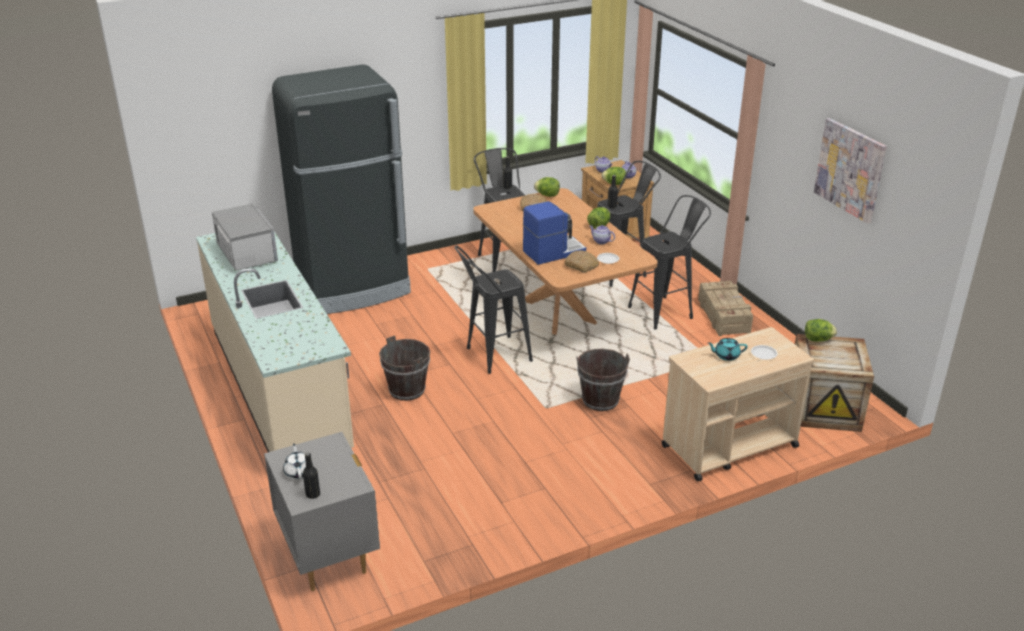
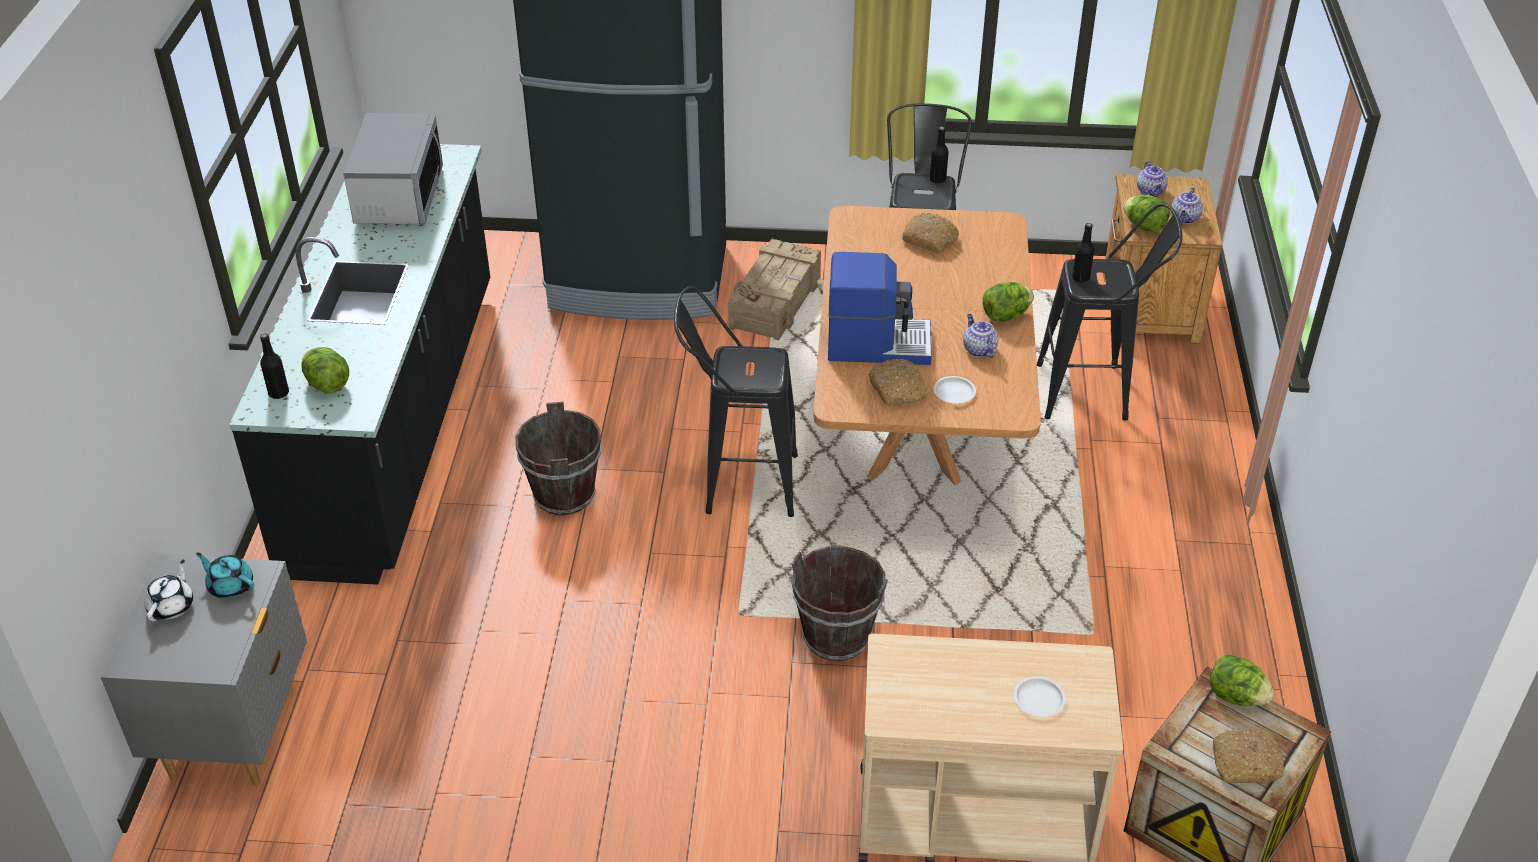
camera: 30 degrees right, 10 degrees up
beige counter [196,232,354,452] -> black counter [229,144,490,585]
black bottle [303,453,320,499] -> black bottle moved to [260,334,289,399]
lettuce [534,177,560,197] -> lettuce moved to [302,347,349,394]
black stool [628,195,711,330] -> none
crate [698,281,753,336] -> crate moved to [728,239,821,341]
turquoise teapot [707,338,748,361] -> turquoise teapot moved to [196,552,254,599]
picture [814,118,887,224] -> none
none -> bread [1212,728,1284,783]

